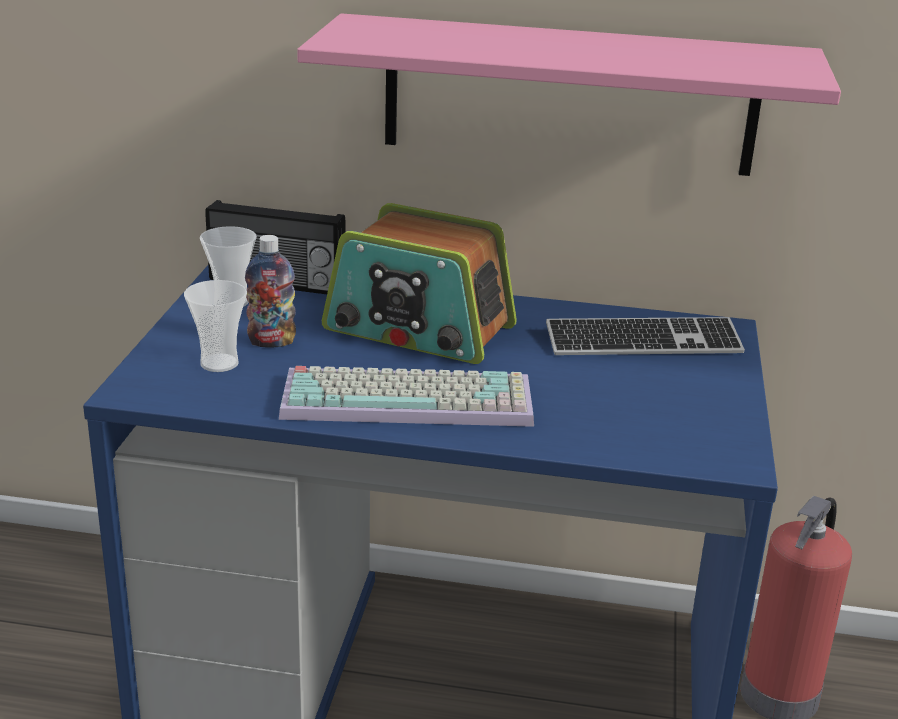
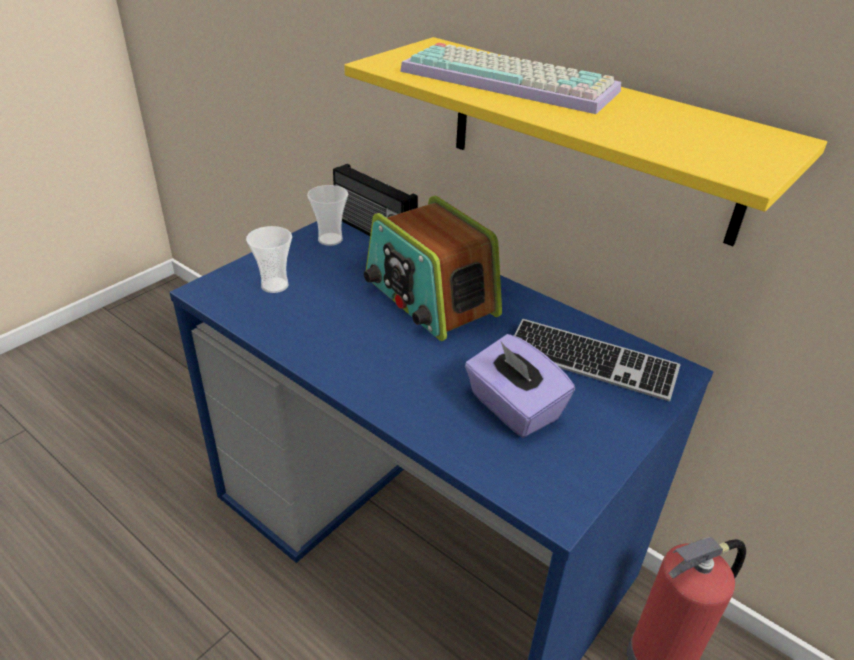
camera: 30 degrees right, 10 degrees up
bottle [245,235,296,348] -> none
keyboard [279,366,534,427] -> keyboard moved to [400,43,621,114]
pink shelf [297,13,841,176] -> yellow shelf [344,37,827,246]
none -> purple tissue box [465,334,575,438]

